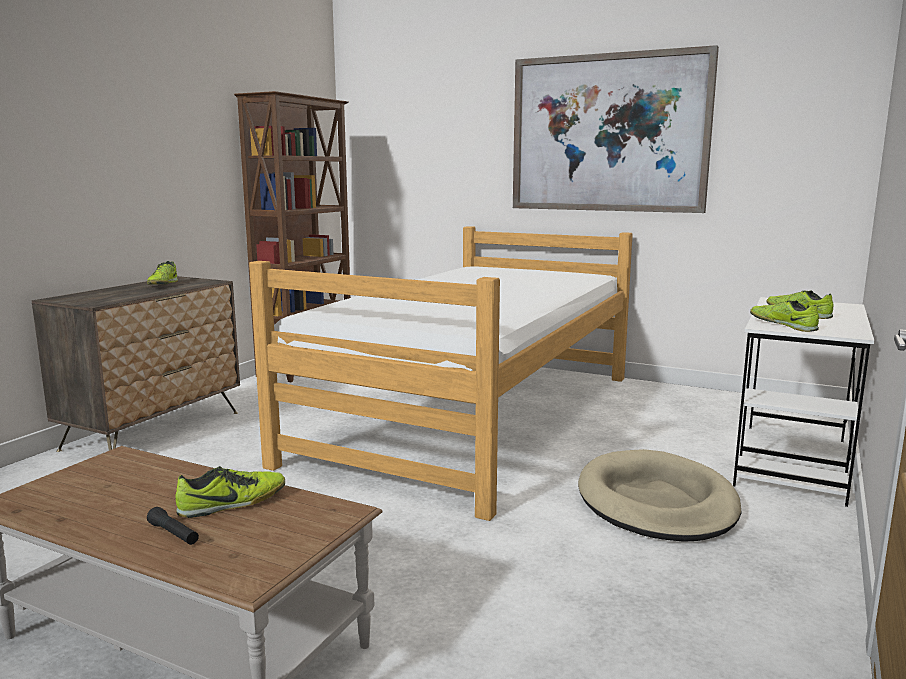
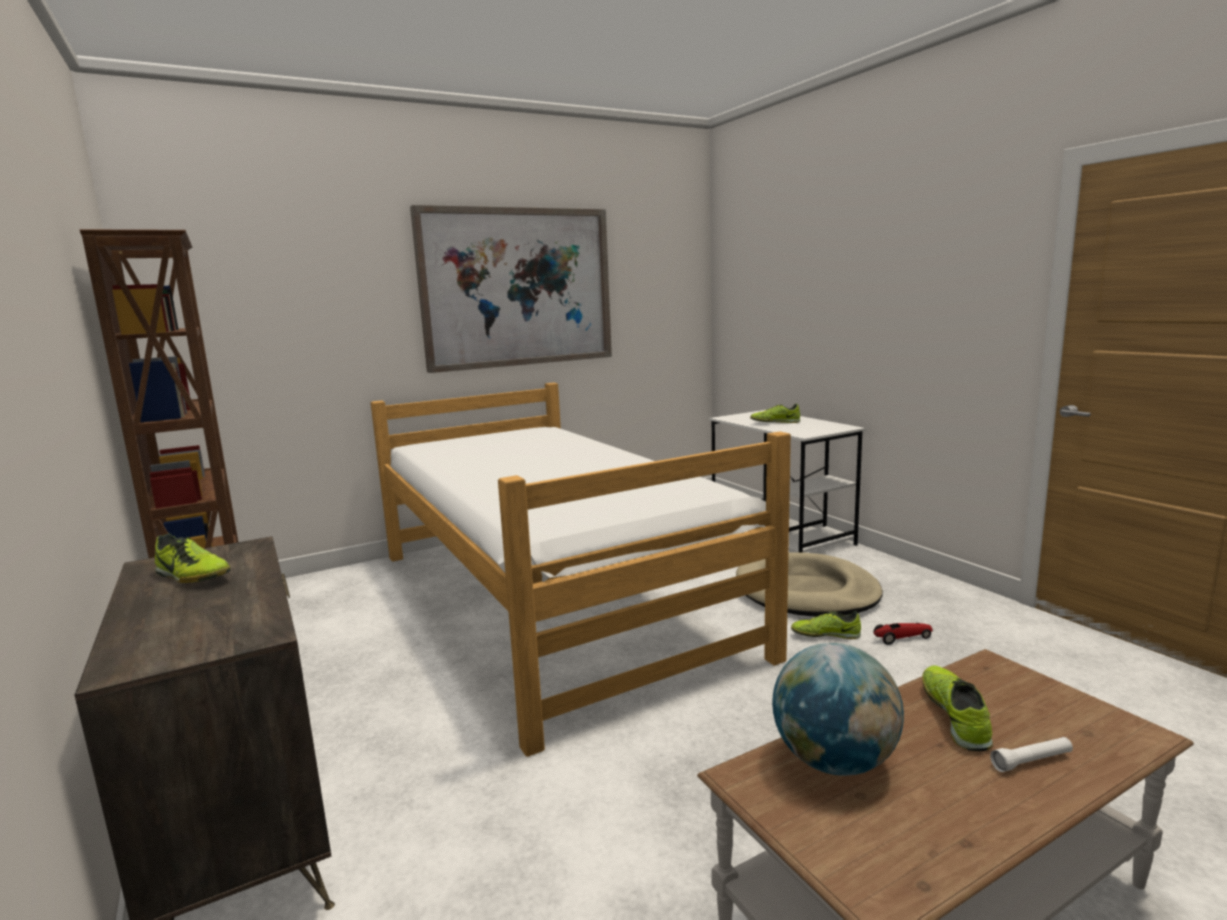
camera: 55 degrees left, 0 degrees up
black flashlight [147,507,199,545] -> white flashlight [990,737,1073,772]
shoe [750,300,819,332] -> shoe moved to [791,611,861,639]
none -> globe [772,643,904,776]
none -> toy car [873,623,933,645]

